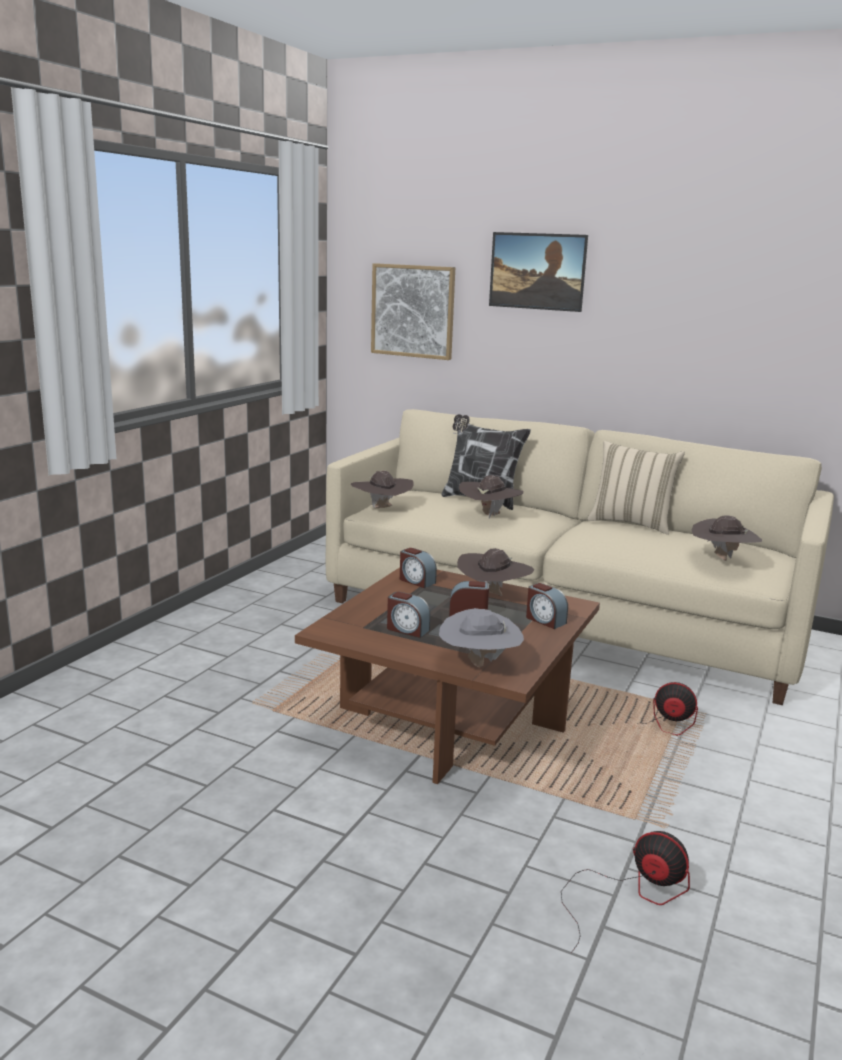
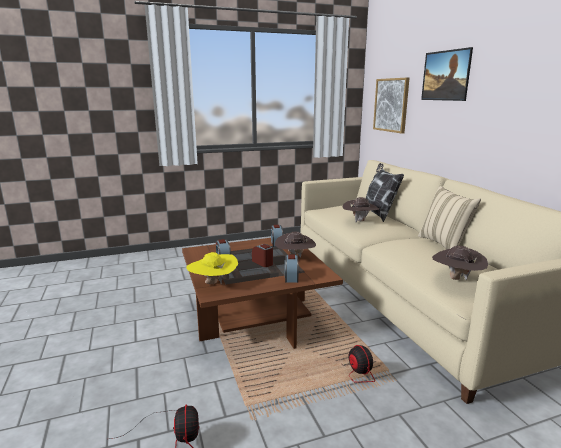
camera: 45 degrees right, 0 degrees up
brown hat [351,471,414,508] -> none
grey hat [439,608,524,667] -> yellow hat [186,252,238,285]

